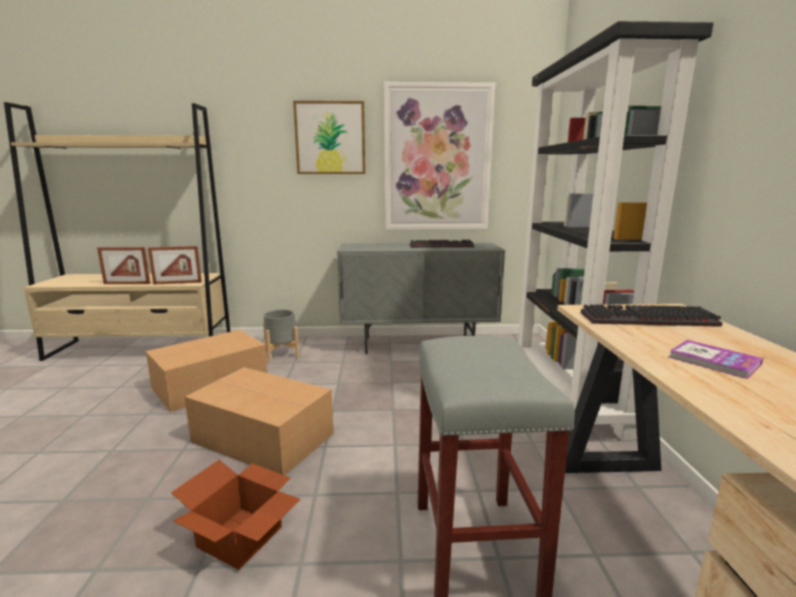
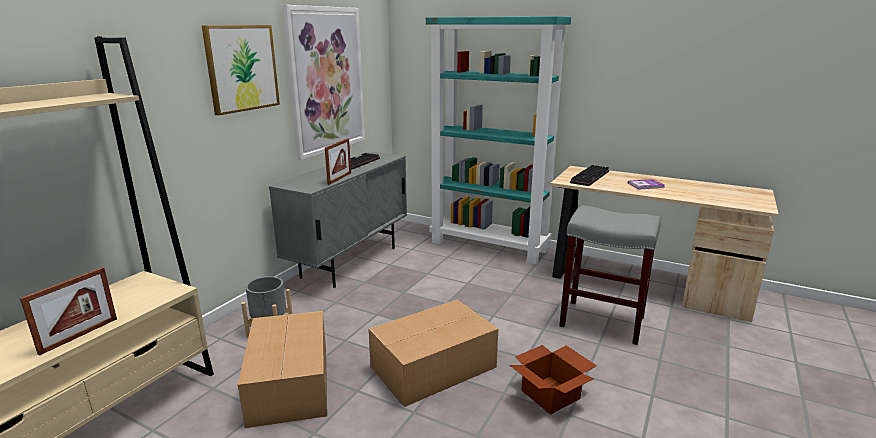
camera: 60 degrees left, 5 degrees up
picture frame [148,246,202,285] -> picture frame moved to [325,138,351,185]
black bookcase [518,21,713,441] -> turquoise bookcase [426,16,571,265]

